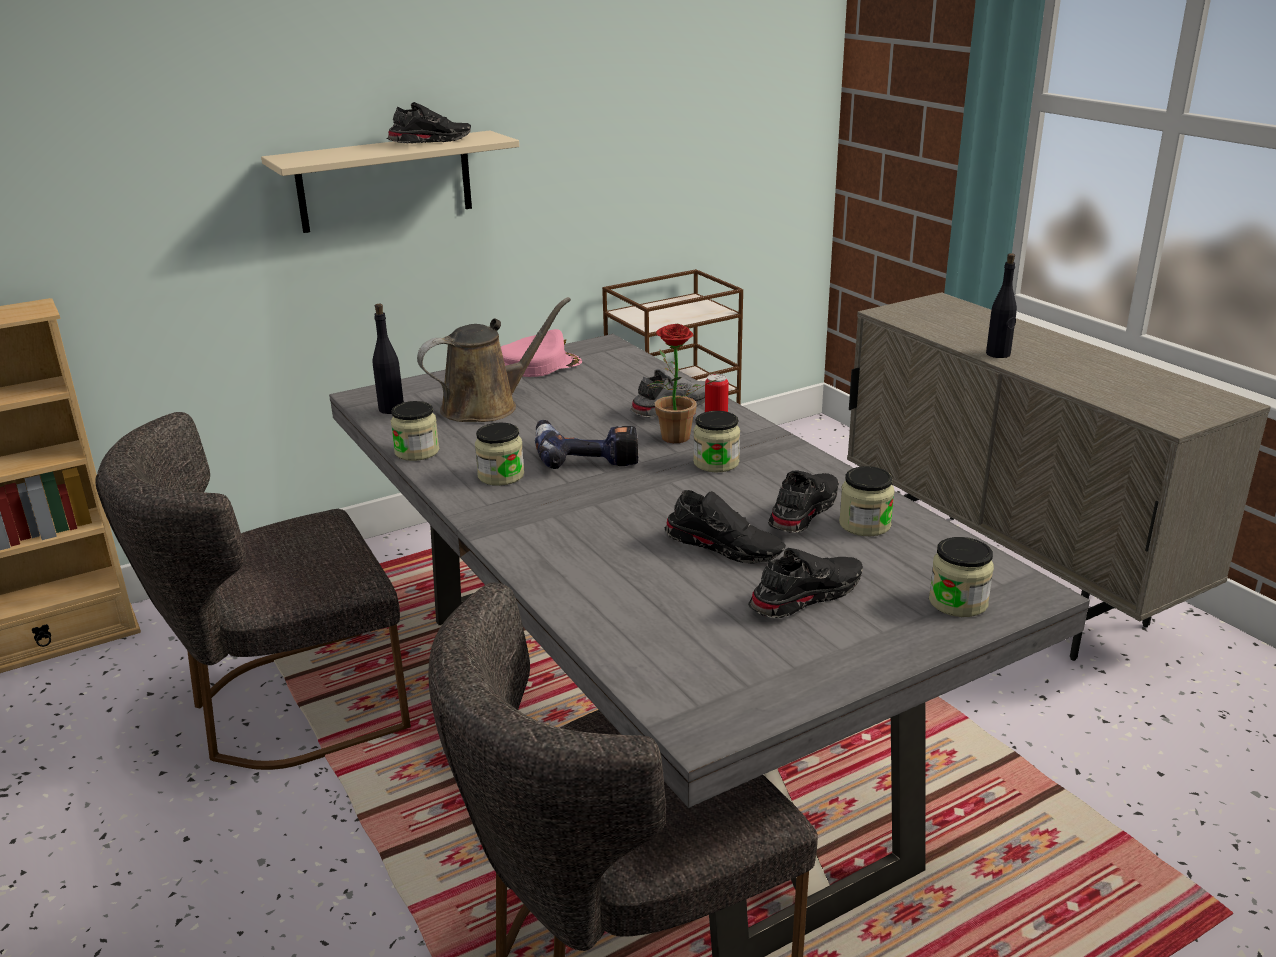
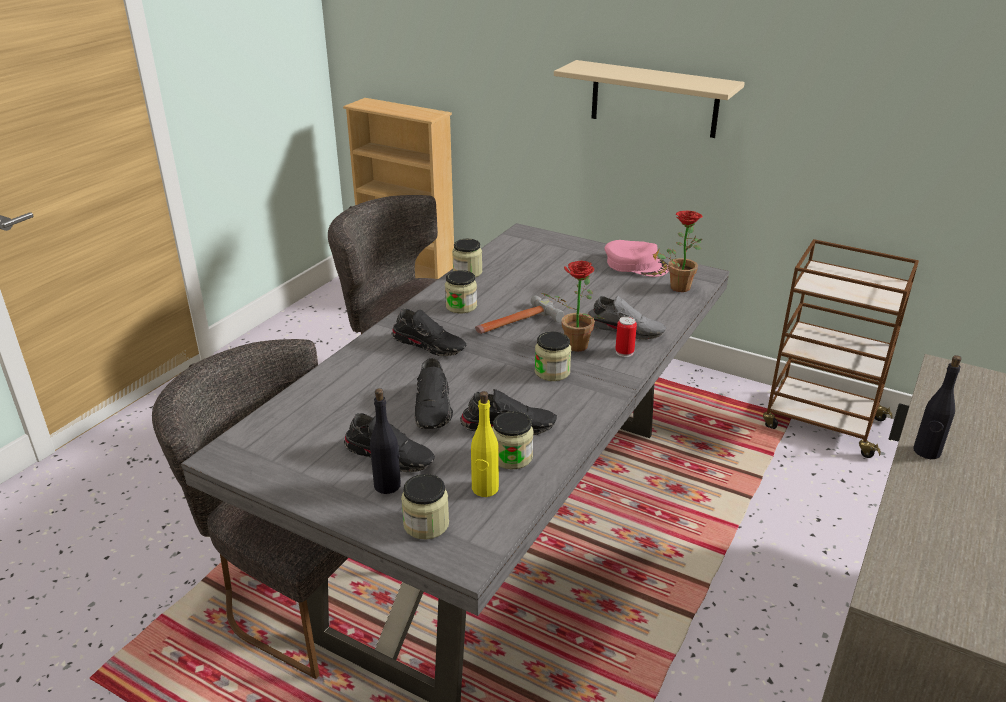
camera: 60 degrees right, 5 degrees up
black bottle [373,304,404,414] -> black bottle moved to [370,388,401,494]
black shoe [387,102,471,144] -> black shoe moved to [392,309,466,356]
brown watering can [417,297,571,422] -> none
power drill [535,420,638,469] -> hammer [475,295,564,334]
none -> yellow bottle [471,391,499,497]
none -> potted plant [657,211,703,292]

